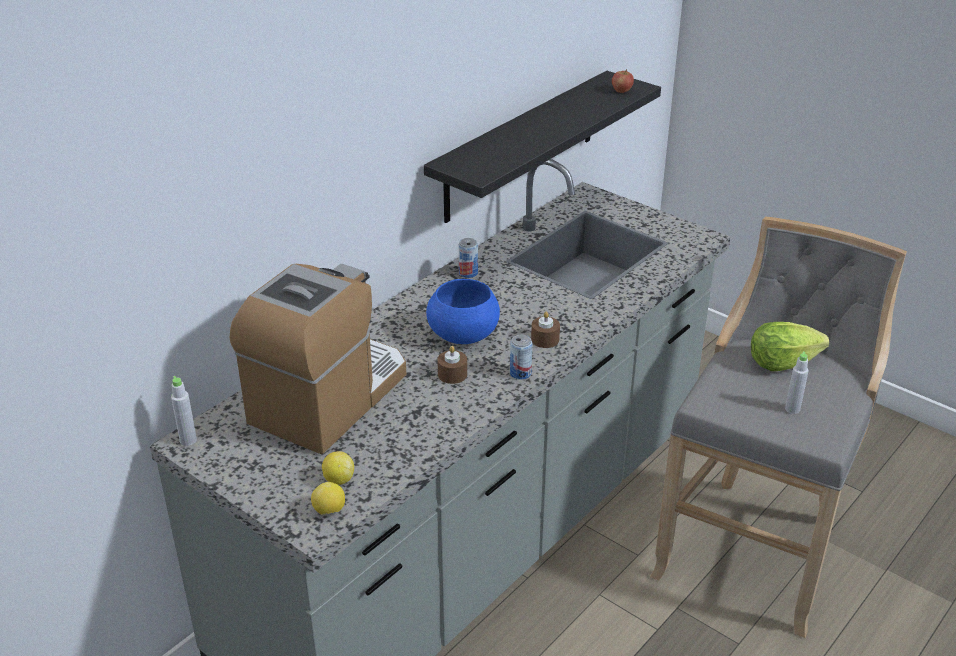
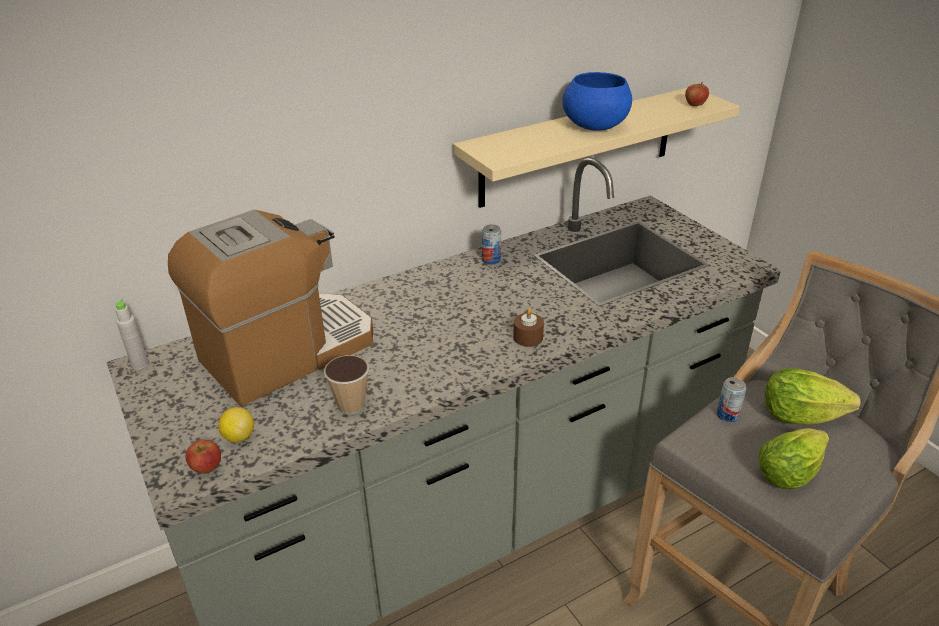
camera: 20 degrees right, 0 degrees up
lemon [311,482,345,515] -> apple [186,440,221,474]
black shelf [424,71,661,223] -> beige shelf [453,88,740,208]
blue bowl [426,279,500,344] -> blue bowl moved to [563,72,632,131]
brown candle [437,346,467,384] -> none
can [510,334,533,380] -> can moved to [717,377,746,422]
grey bottle [785,352,809,414] -> lettuce [758,428,829,489]
none -> cup [324,355,369,414]

